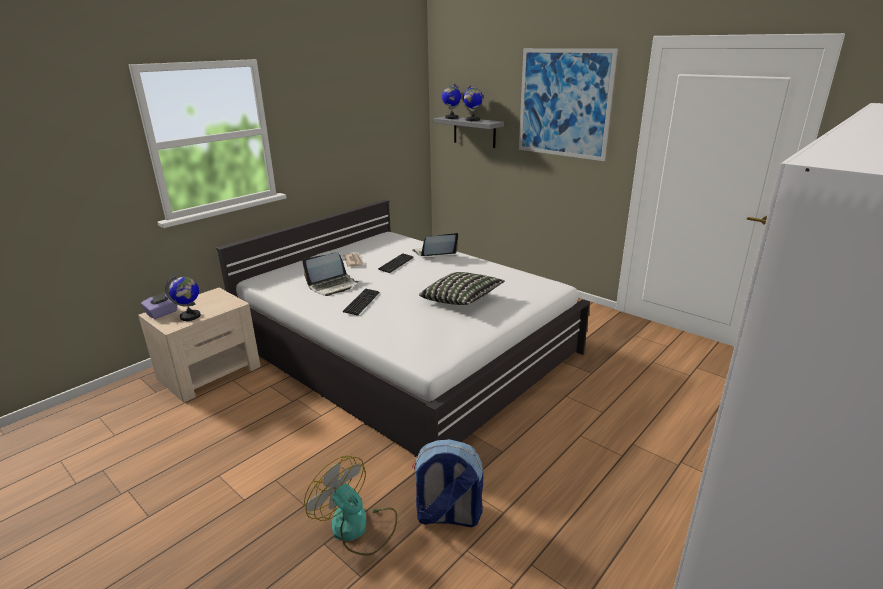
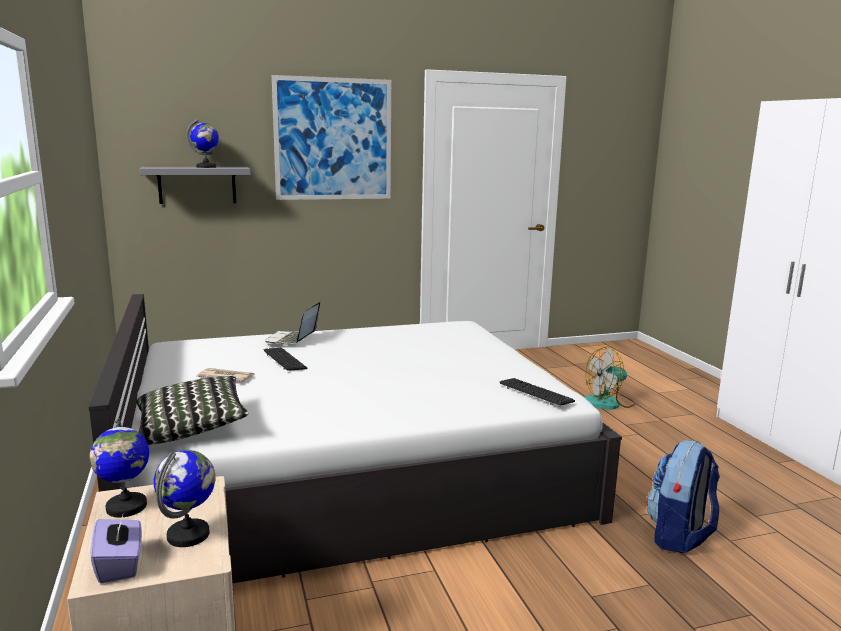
camera: 60 degrees left, 10 degrees down
laptop [303,252,358,296] -> none
fan [304,456,397,556] -> fan moved to [584,346,636,410]
keyboard [343,289,379,316] -> keyboard moved to [500,378,575,406]
pillow [419,272,505,305] -> pillow moved to [136,376,249,445]
globe [442,83,461,119] -> globe moved to [90,418,149,518]

